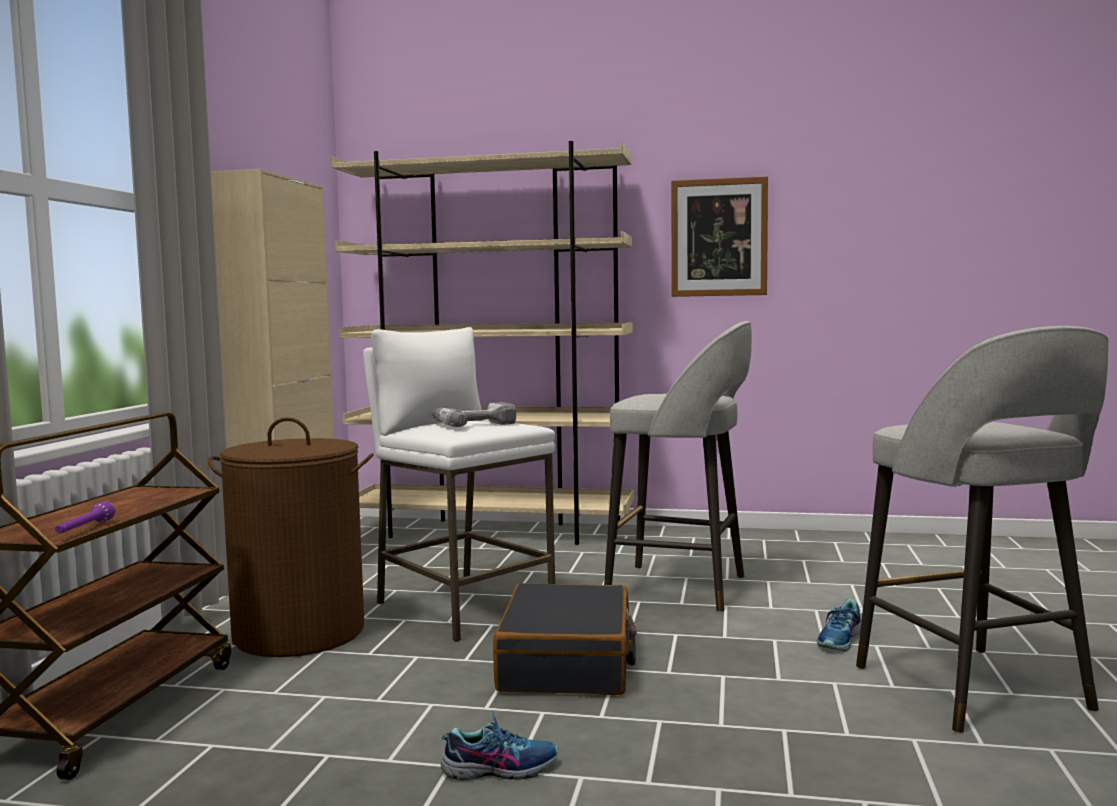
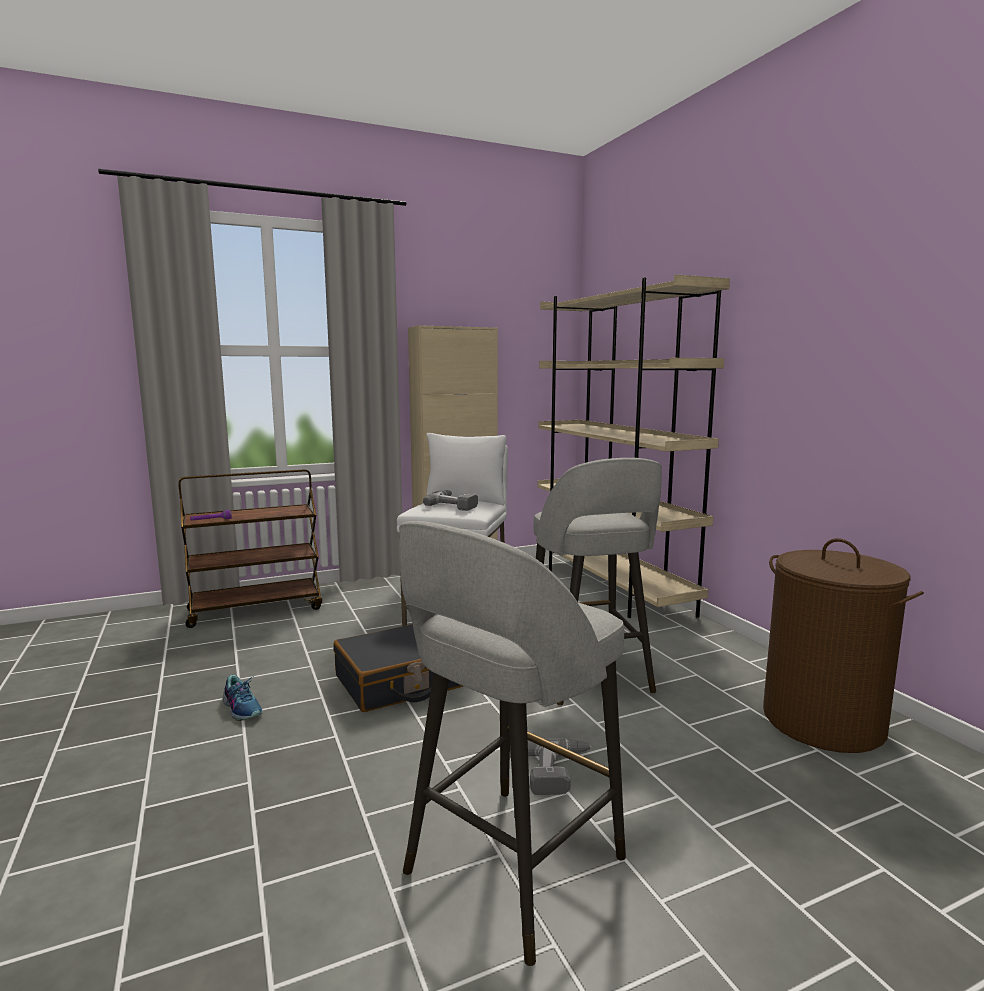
camera: 55 degrees right, 5 degrees up
brown laundry basket [208,417,374,657] -> brown laundry basket moved to [763,538,924,753]
picture [671,176,768,297] -> none
shoe [817,599,861,651] -> power drill [528,738,592,795]

